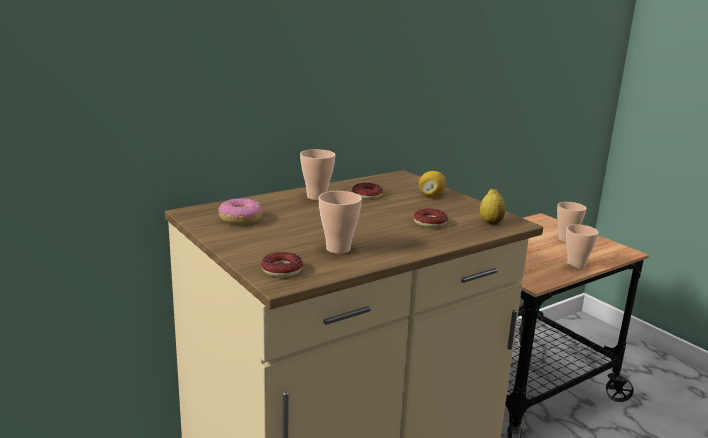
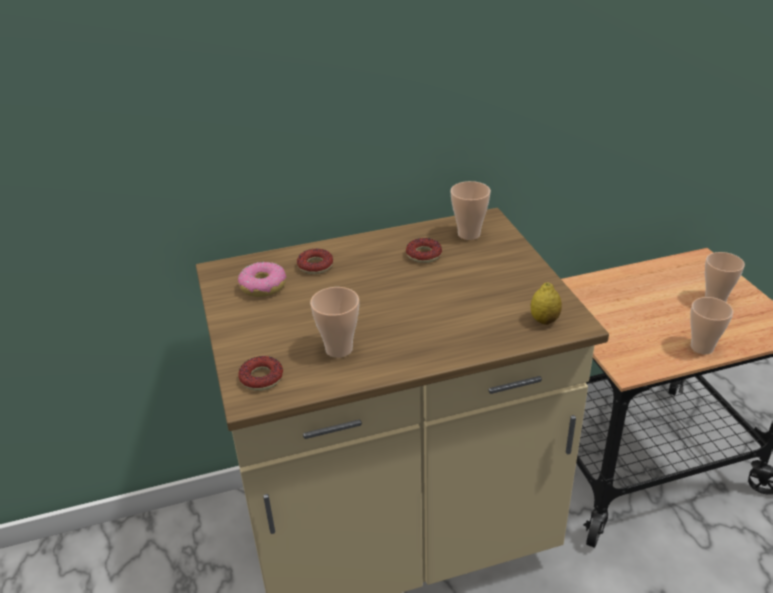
camera: 20 degrees right, 15 degrees up
cup [300,149,335,200] -> cup moved to [451,181,491,240]
donut [414,208,448,228] -> donut moved to [297,249,333,274]
lemon [418,171,446,197] -> none

